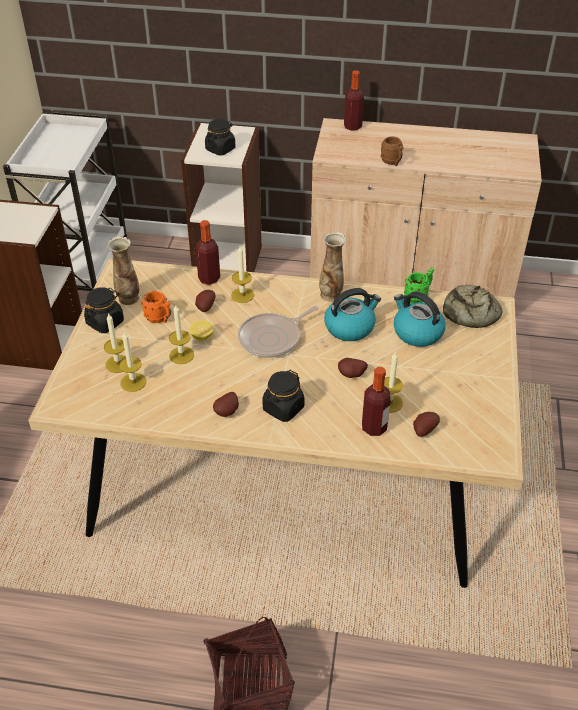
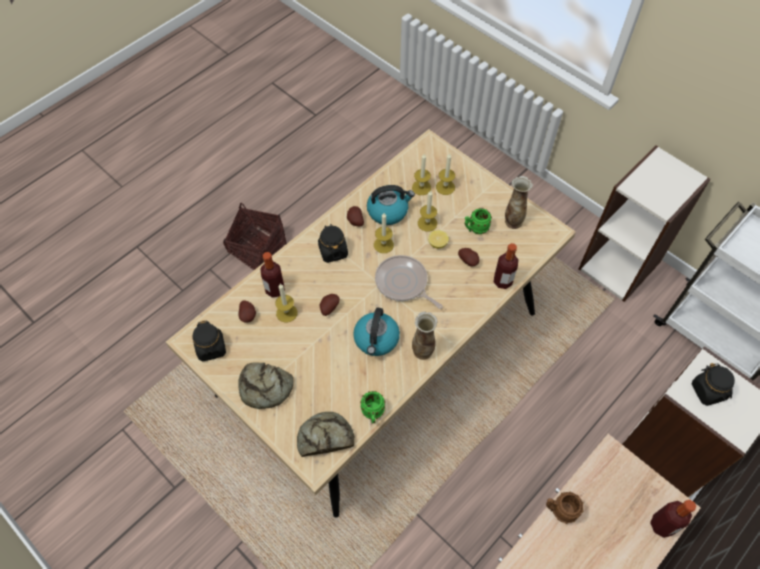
camera: 125 degrees right, 15 degrees up
black jar [84,287,124,333] -> black jar moved to [193,320,226,361]
orange mug [142,291,171,323] -> green mug [465,208,492,234]
candle [231,246,254,303] -> candle moved to [374,213,394,253]
frying pan [238,306,319,358] -> frying pan turned 45 degrees counterclockwise [375,255,443,309]
kettle [394,292,446,347] -> kettle moved to [367,185,415,225]
none -> bread [238,362,294,409]

